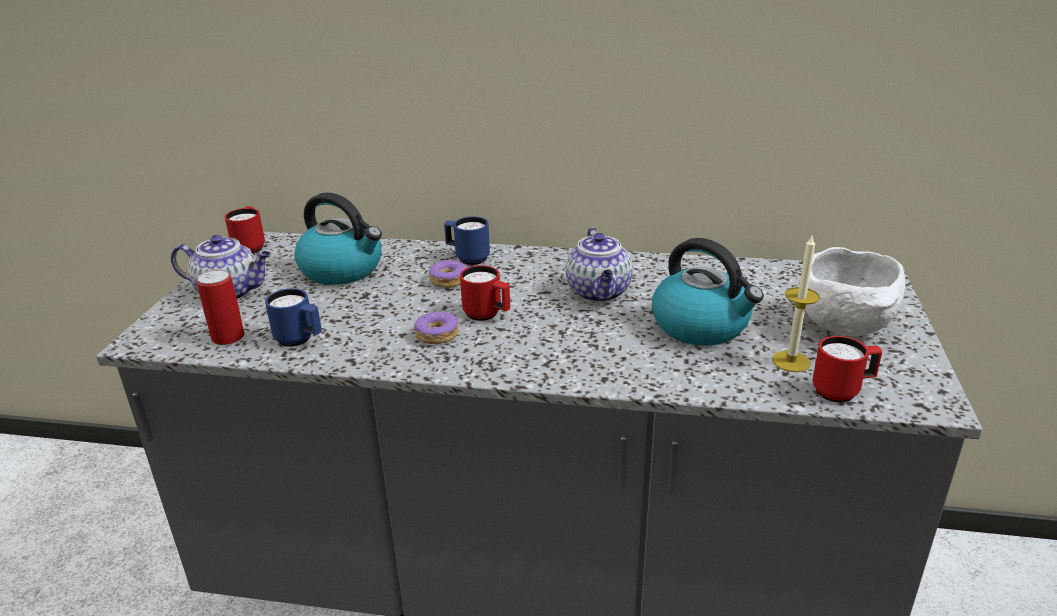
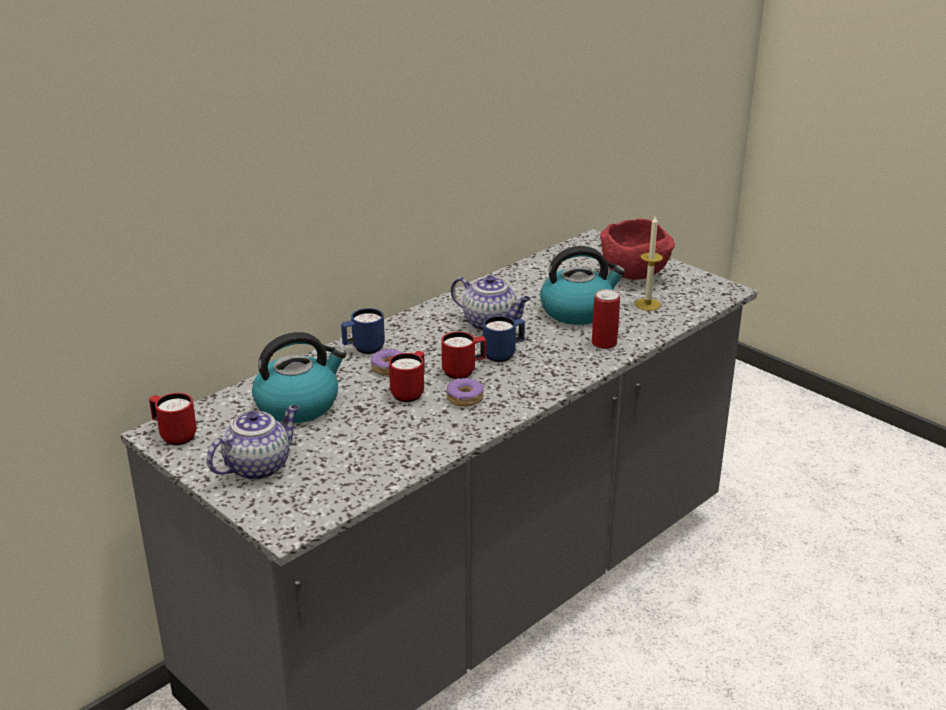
camera: 55 degrees left, 0 degrees up
can [197,269,245,345] -> can moved to [592,289,620,349]
blue mug [265,288,322,346] -> blue mug moved to [483,316,525,362]
white bowl [799,247,905,336] -> red bowl [600,219,675,280]
red mug [813,336,882,403] -> red mug moved to [389,351,425,402]

